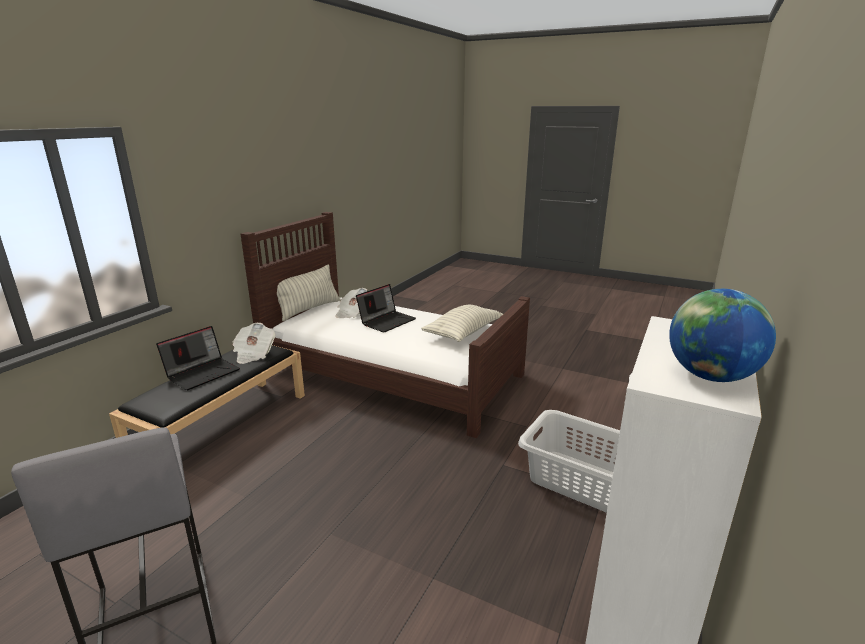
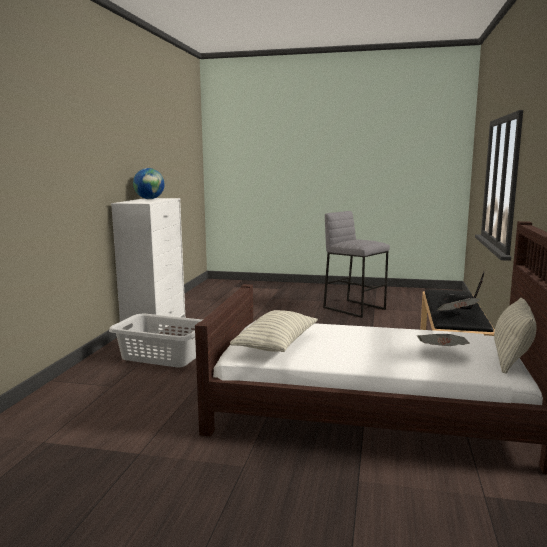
camera: 165 degrees right, 10 degrees down
laptop [356,284,416,332] -> none

